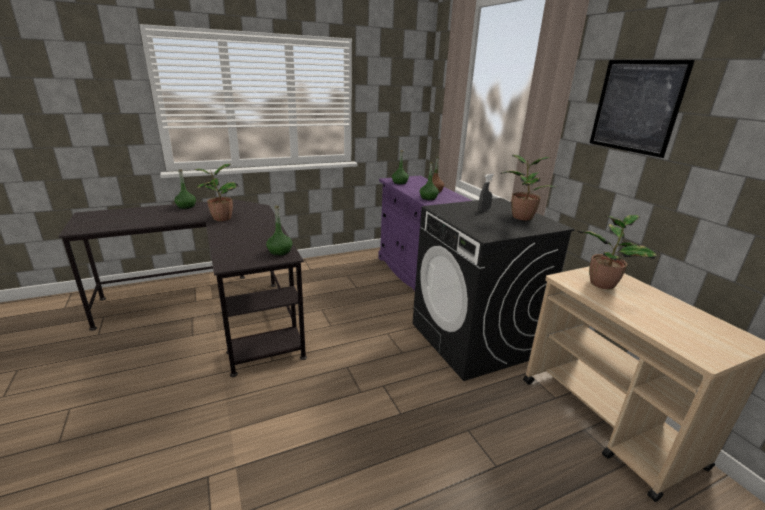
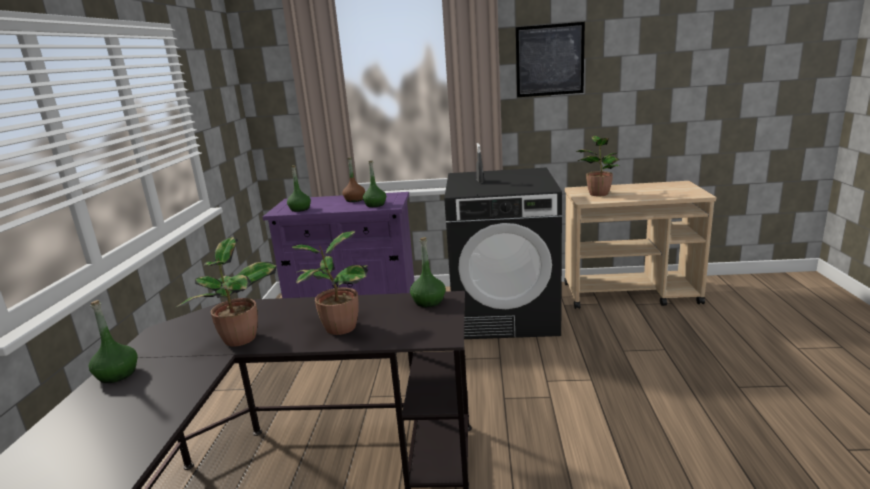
camera: 60 degrees left, 5 degrees down
potted plant [500,155,556,220] -> potted plant moved to [291,231,368,335]

